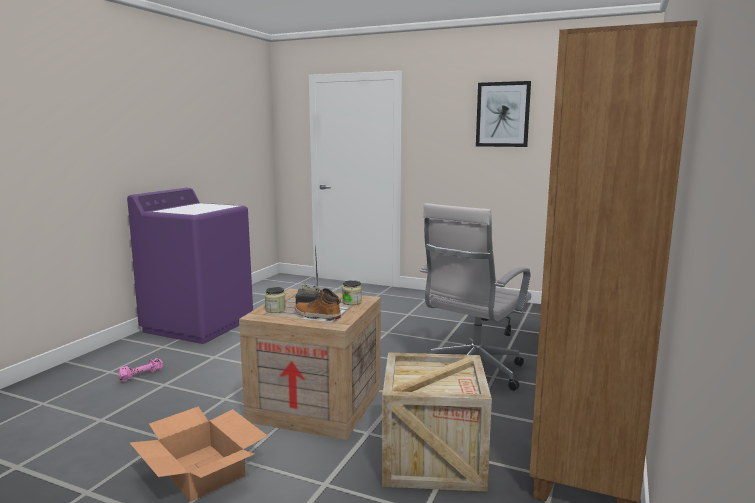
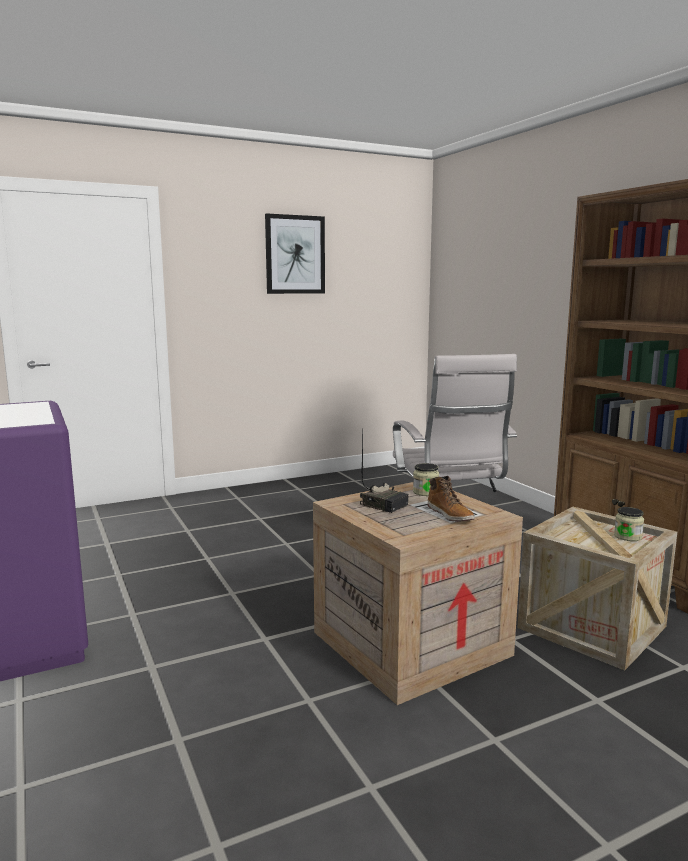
camera: 50 degrees left, 0 degrees up
pink dumbbell [118,358,163,382] -> none
cardboard box [130,407,268,502] -> none
jar [265,287,286,313] -> jar moved to [614,507,644,541]
boot [295,288,341,320] -> boot turned 90 degrees counterclockwise [428,476,475,521]

